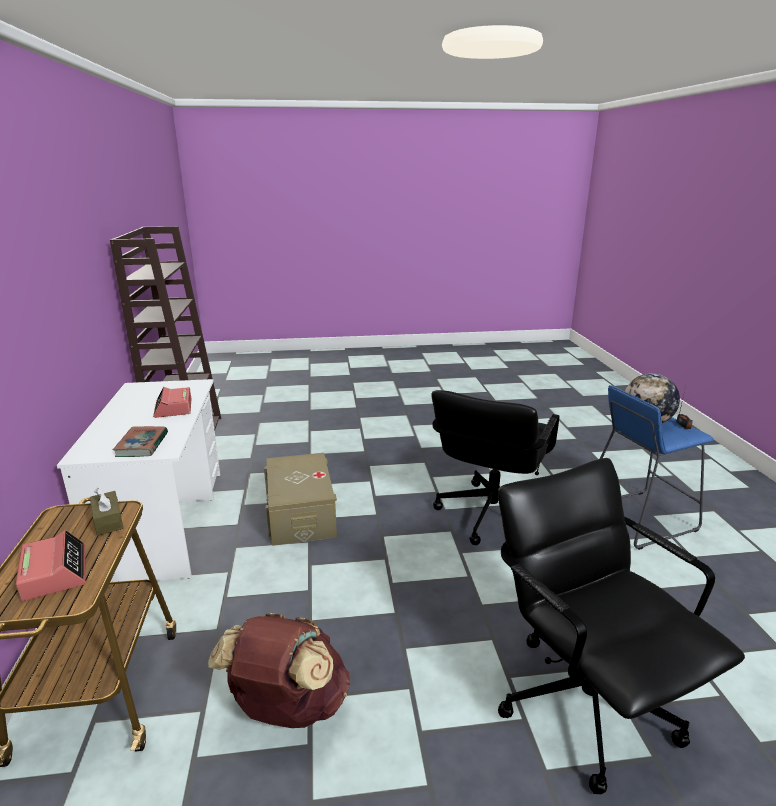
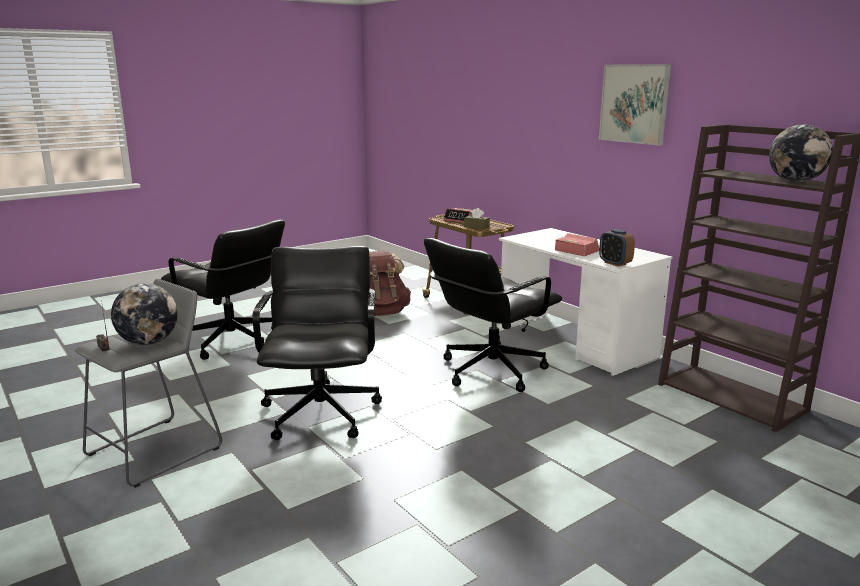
camera: 150 degrees right, 5 degrees down
book [113,426,168,457] -> none
beige storage box [264,453,337,546] -> black office chair [424,238,562,392]
blue stool [600,385,714,550] -> grey stool [74,279,222,488]
none -> picture [599,64,671,146]
none -> alarm clock [599,229,635,267]
none -> globe [769,124,833,182]

